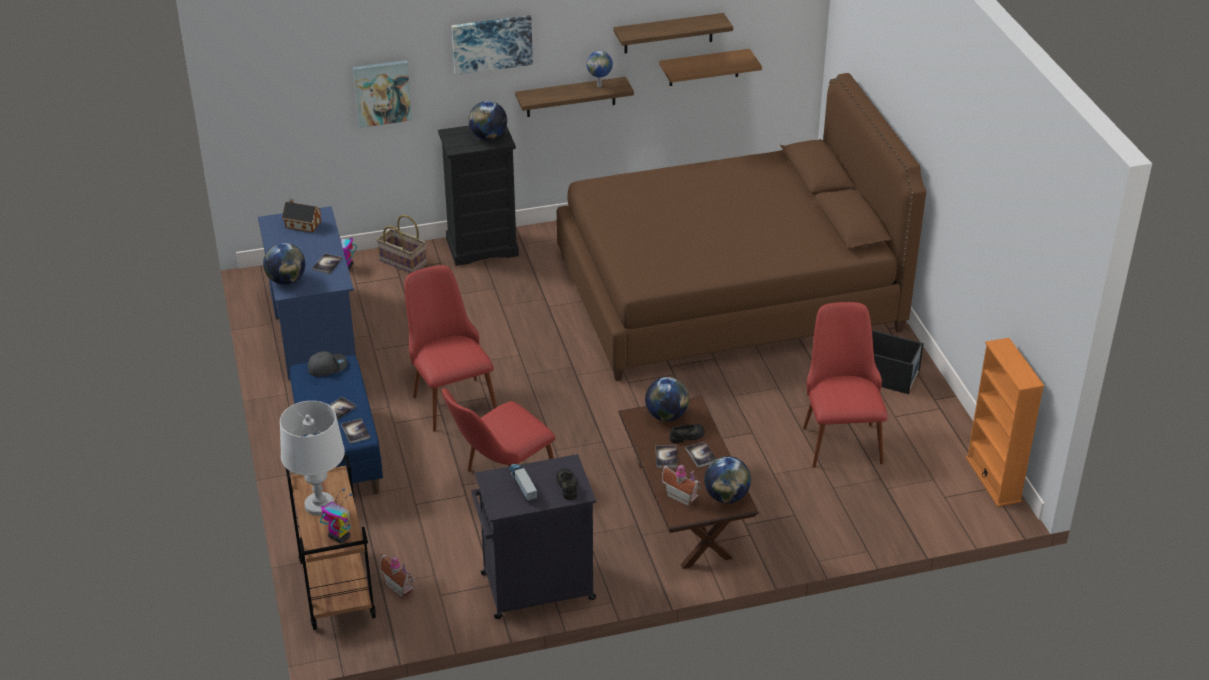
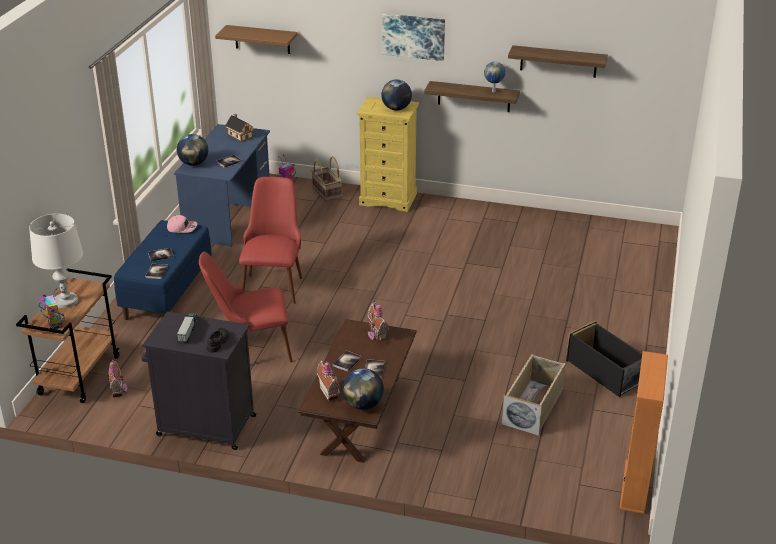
camera: 30 degrees right, 5 degrees down
grey cap [307,351,347,377] -> pink cap [167,215,197,233]
picture [353,60,412,128] -> none
black dresser [438,126,519,266] -> yellow dresser [357,97,419,212]
brown bed [557,73,926,381] -> none
globe [645,377,689,421] -> toy house [368,299,389,340]
brown shelf [659,49,762,86] -> brown shelf moved to [215,25,298,54]
black shoe [669,424,705,443] -> none
red chair [803,302,887,468] -> beige storage box [502,354,566,436]

